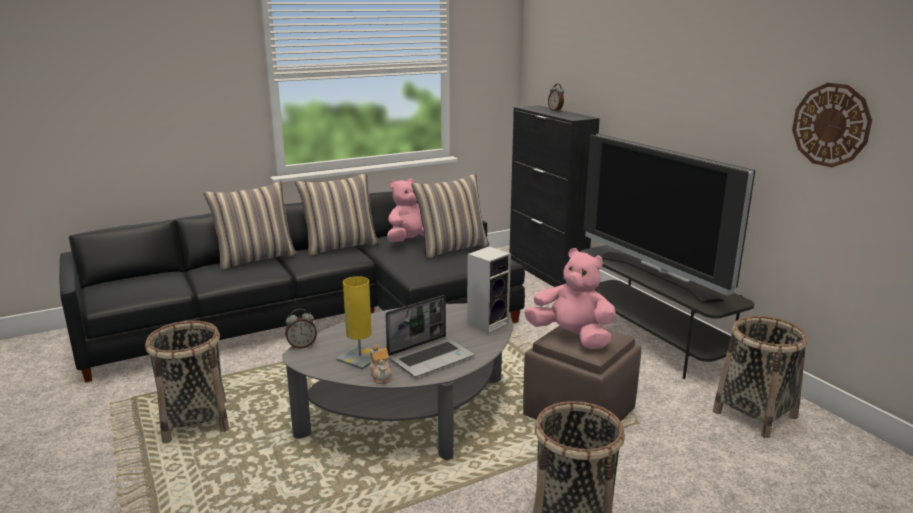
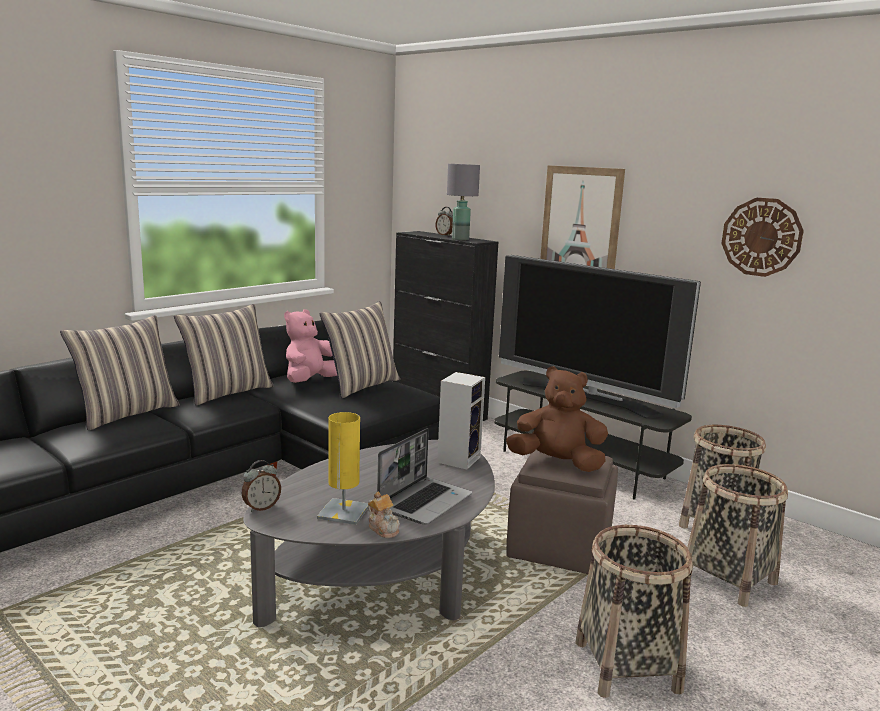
camera: 20 degrees left, 5 degrees down
basket [145,321,229,443] -> basket moved to [687,464,788,607]
pink plush toy [524,248,616,349] -> brown plush toy [506,366,608,472]
none -> grey table lamp [447,164,480,240]
none -> picture [540,165,625,269]

